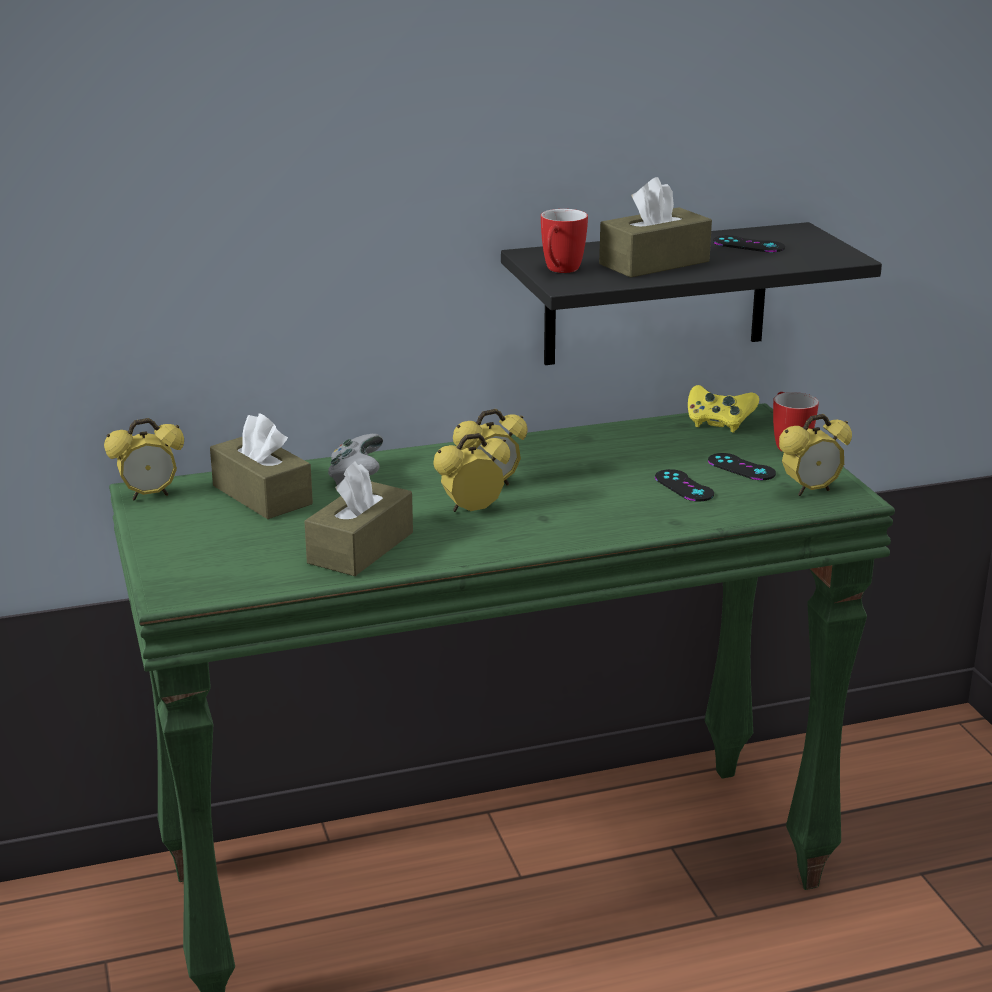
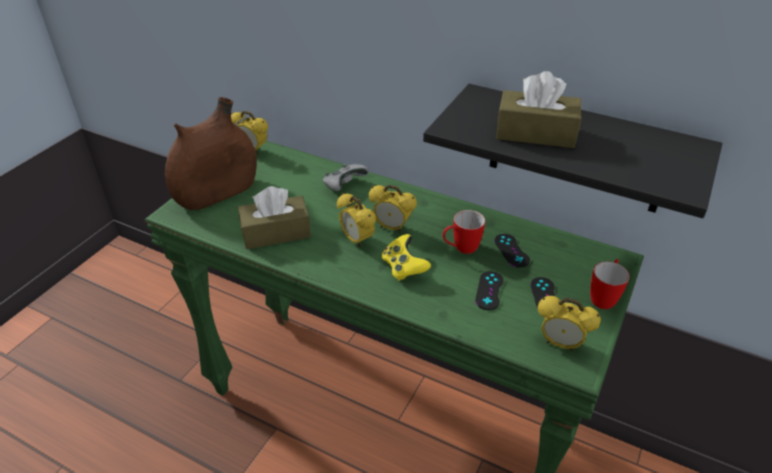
camera: 45 degrees right, 15 degrees up
brown tissue box [210,413,313,519] -> none
alarm clock [433,433,510,512] -> alarm clock turned 150 degrees counterclockwise [337,193,376,248]
mug [541,209,588,273] -> mug moved to [442,210,485,254]
yellow game controller [688,385,759,433] -> yellow game controller moved to [382,234,431,281]
black game controller [713,235,785,252] -> black game controller moved to [494,234,530,268]
none -> brown vase [165,97,257,210]

